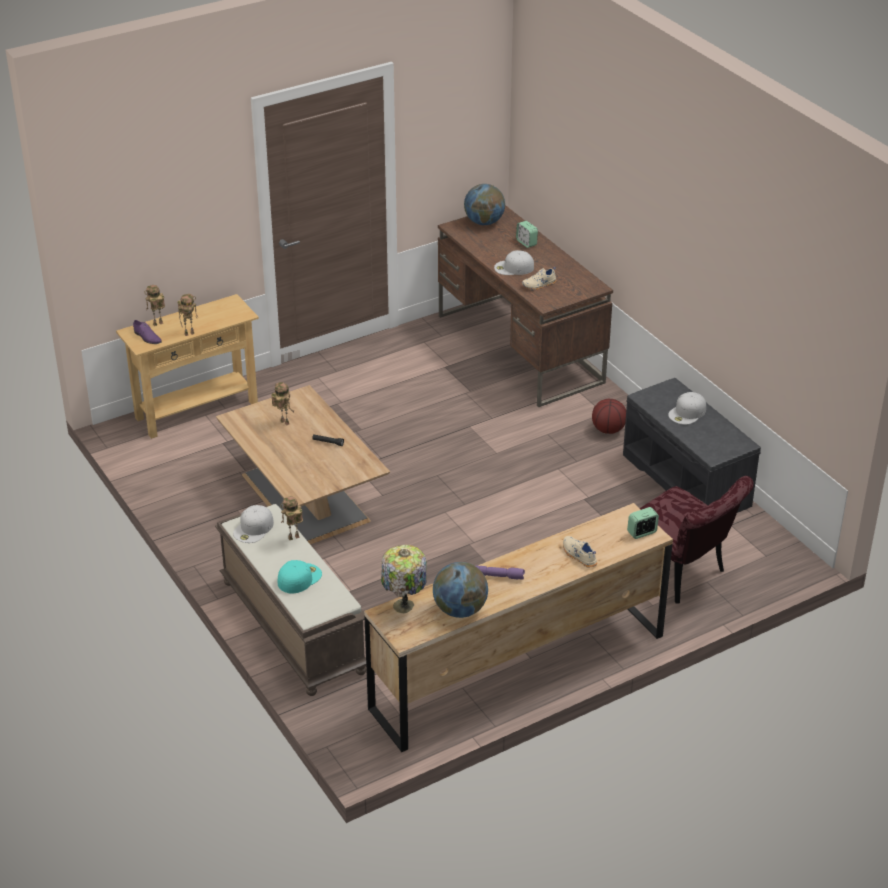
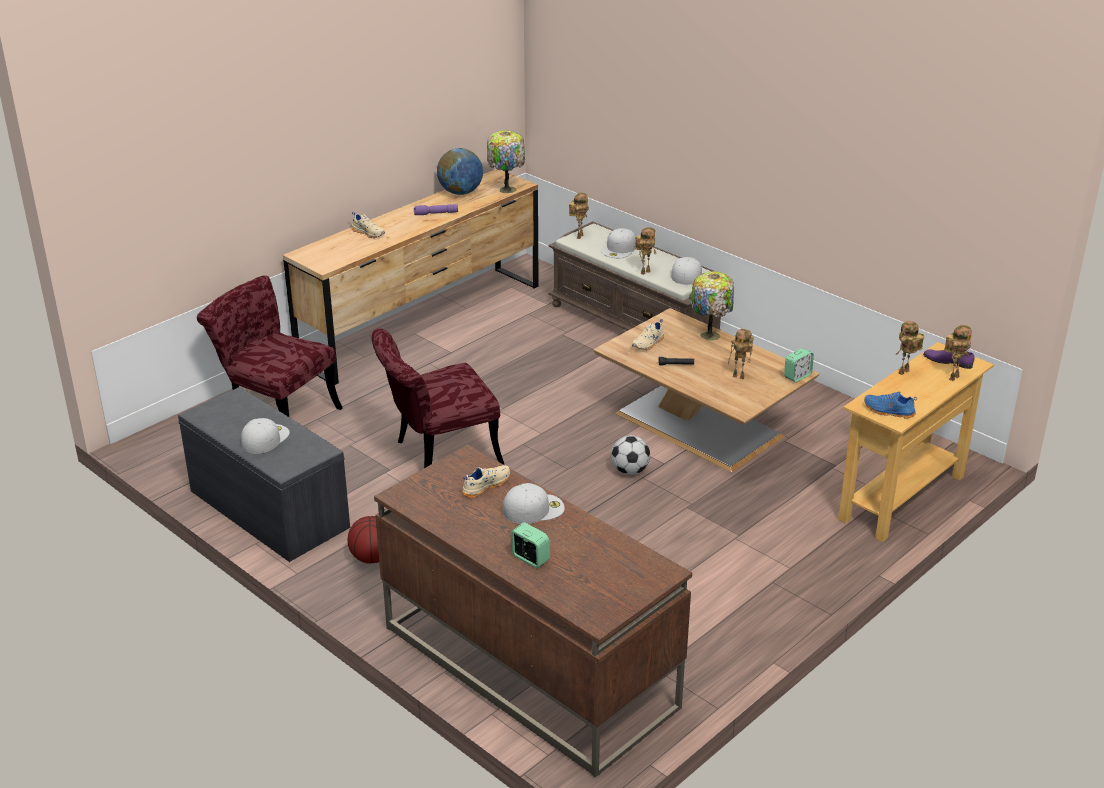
camera: 165 degrees right, 5 degrees down
turquoise cap [277,560,322,593] -> white cap [602,228,636,258]
globe [464,184,505,225] -> none
alarm clock [627,507,659,539] -> alarm clock moved to [784,348,814,382]
none -> red chair [372,328,504,468]
none -> toy robot [569,193,589,239]
none -> football [611,435,650,475]
none -> beige shoe [632,319,664,350]
none -> table lamp [691,271,734,341]
none -> blue shoe [864,391,917,419]

